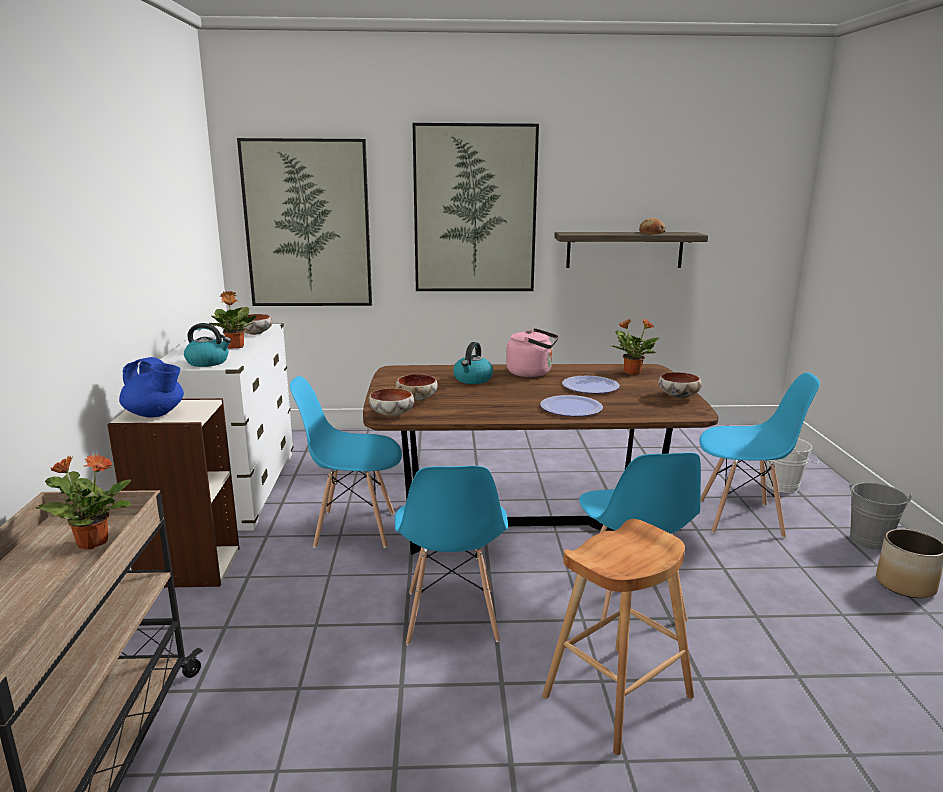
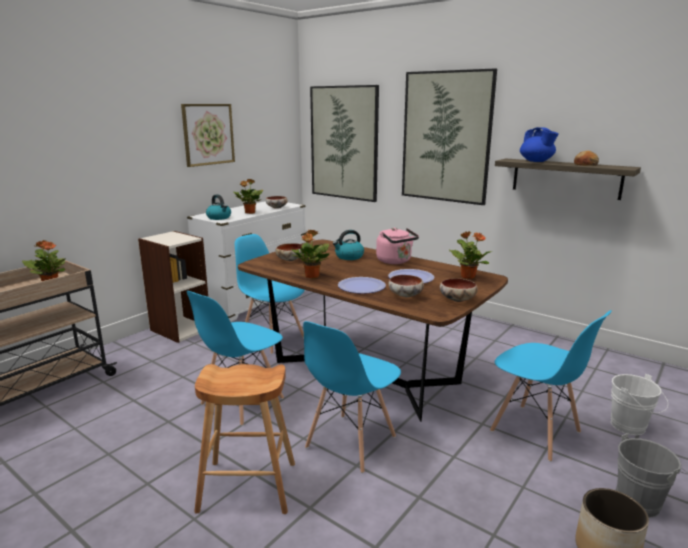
camera: 40 degrees right, 0 degrees up
blue teapot [119,357,184,418] -> blue teapot moved to [520,127,559,162]
bowl [369,388,415,417] -> bowl moved to [389,275,424,297]
none -> picture [181,104,235,167]
none -> potted plant [291,229,329,278]

